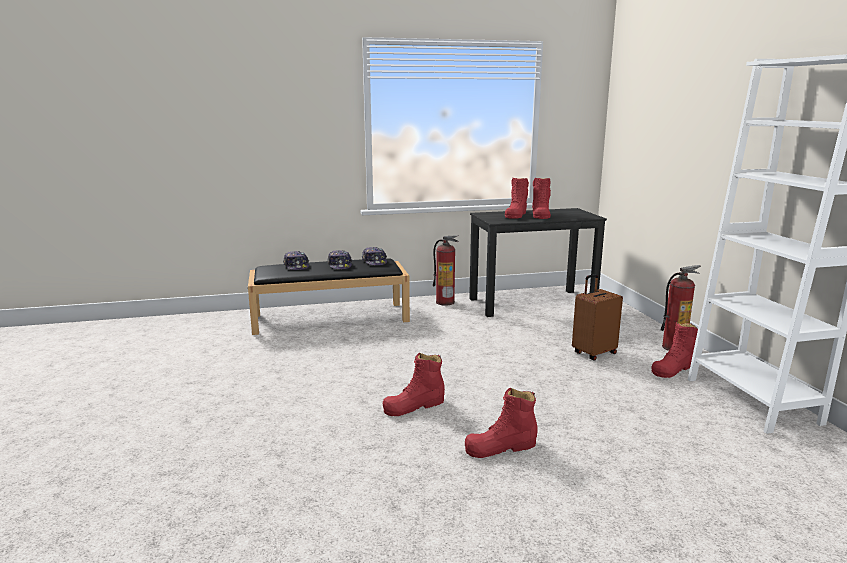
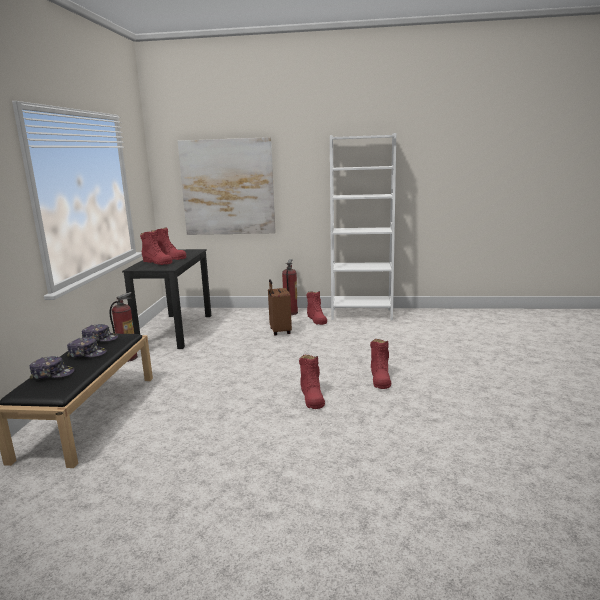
camera: 70 degrees left, 0 degrees up
none -> picture [178,137,276,235]

